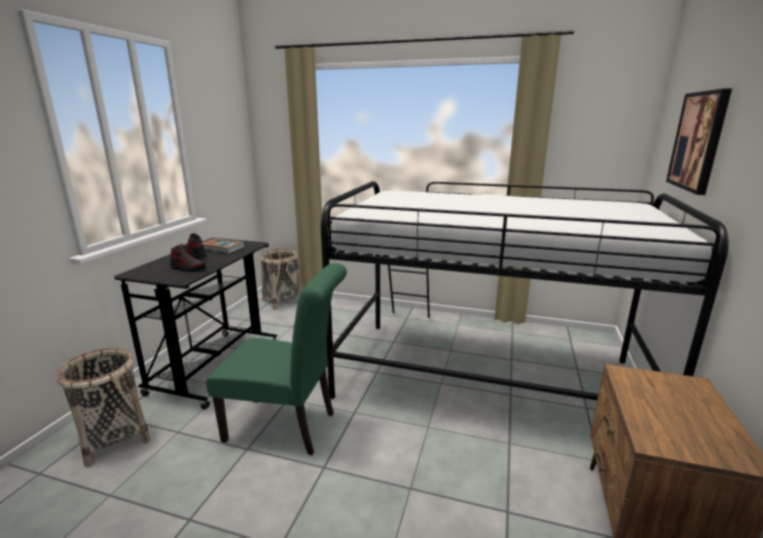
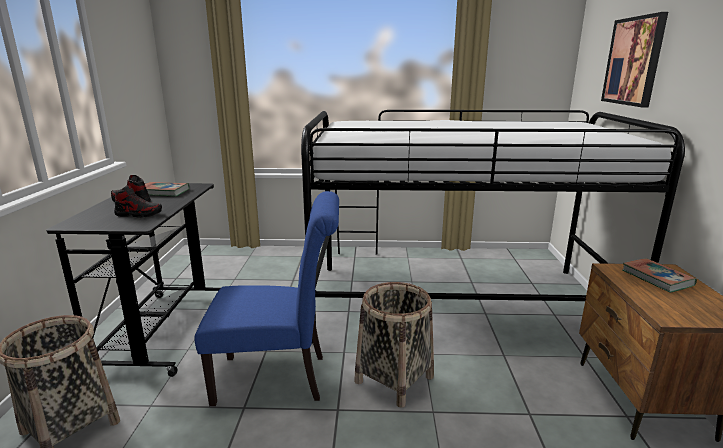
camera: 15 degrees left, 0 degrees up
green chair [206,263,347,455] -> blue chair [194,191,339,406]
basket [260,249,302,310] -> basket moved to [354,282,434,408]
none -> book [622,258,697,293]

